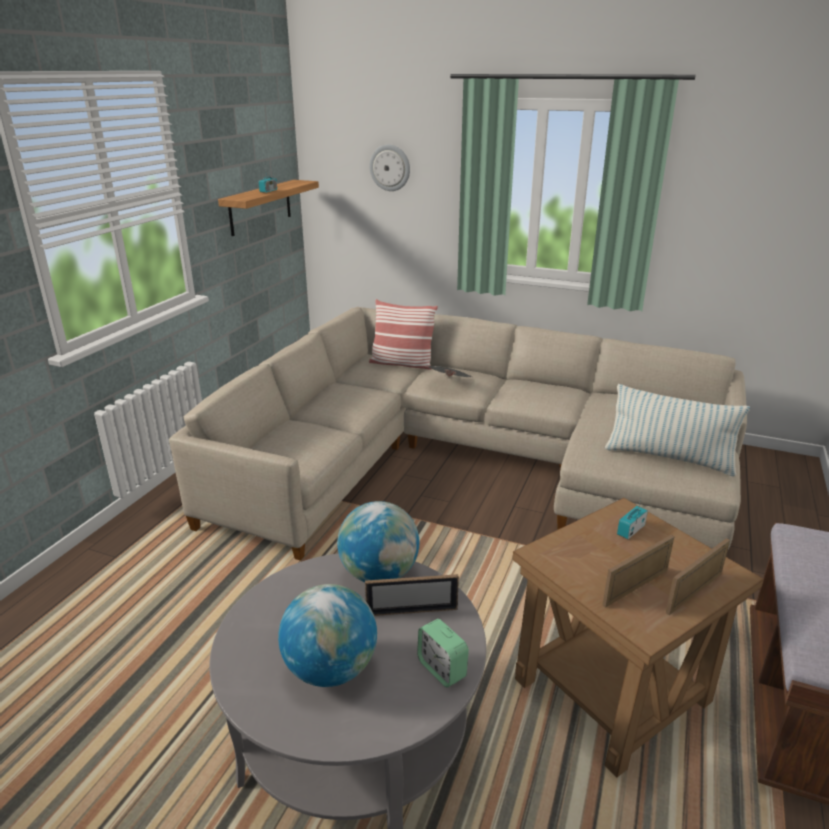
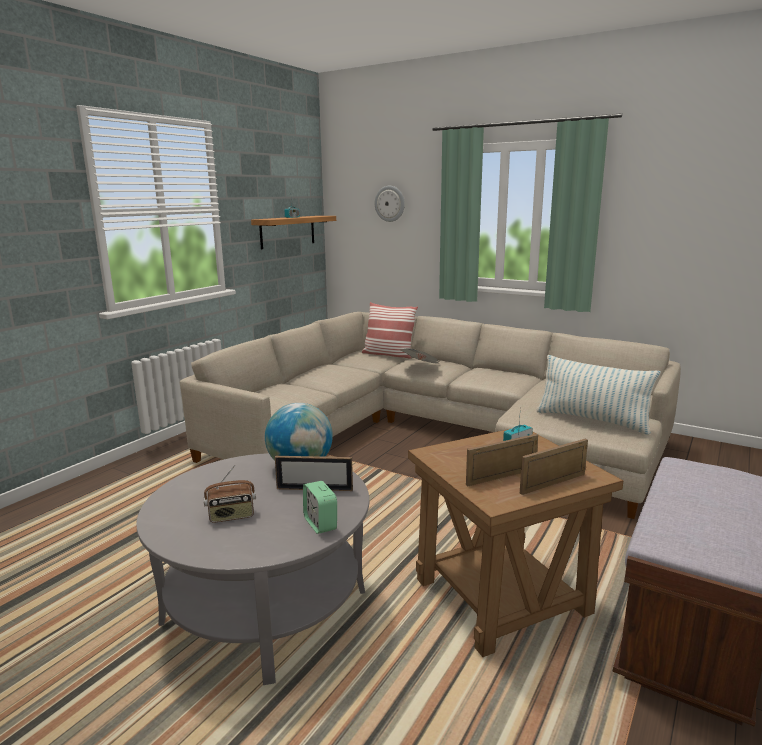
camera: 10 degrees right, 10 degrees down
globe [278,584,377,687] -> radio [204,465,256,523]

